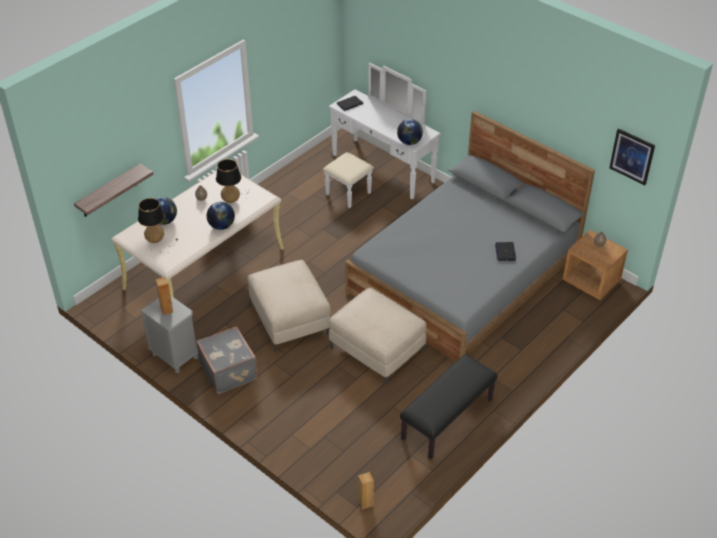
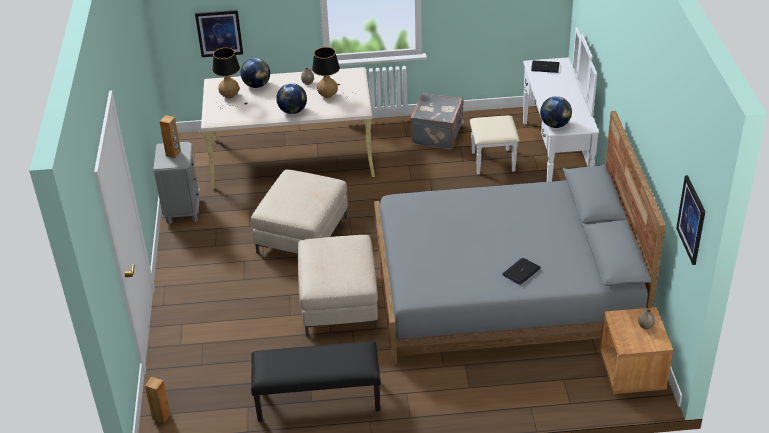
camera: 45 degrees right, 5 degrees down
shelf [74,164,154,217] -> picture [195,10,243,57]
grey suitcase [196,326,257,394] -> grey suitcase moved to [410,93,465,149]

